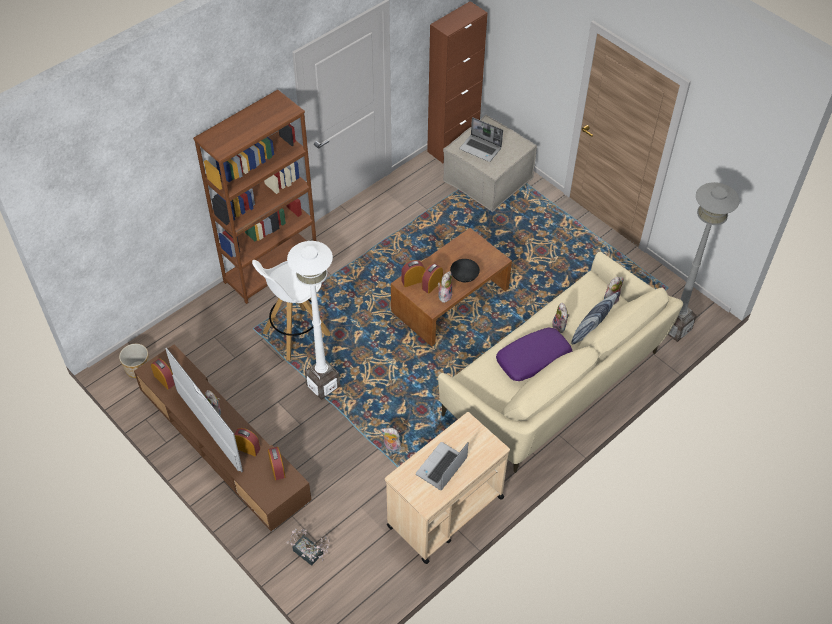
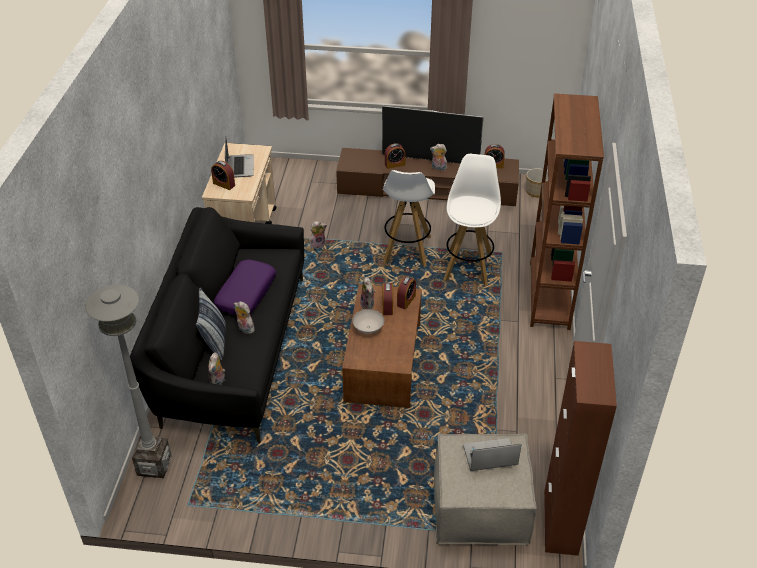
camera: 140 degrees right, 10 degrees down
alarm clock [268,447,285,480] -> alarm clock moved to [211,161,235,190]
potted plant [286,529,330,566] -> none
white floor lamp [287,241,340,400] -> white stool [383,170,435,267]
beige sofa [438,252,683,473] -> black sofa [130,207,304,443]
black bowl [450,259,480,282] -> white bowl [352,309,384,334]

